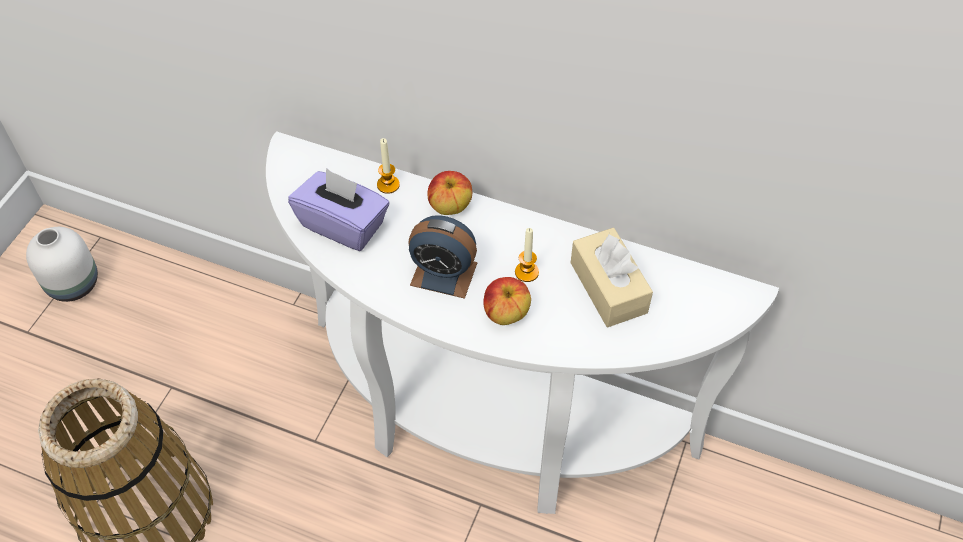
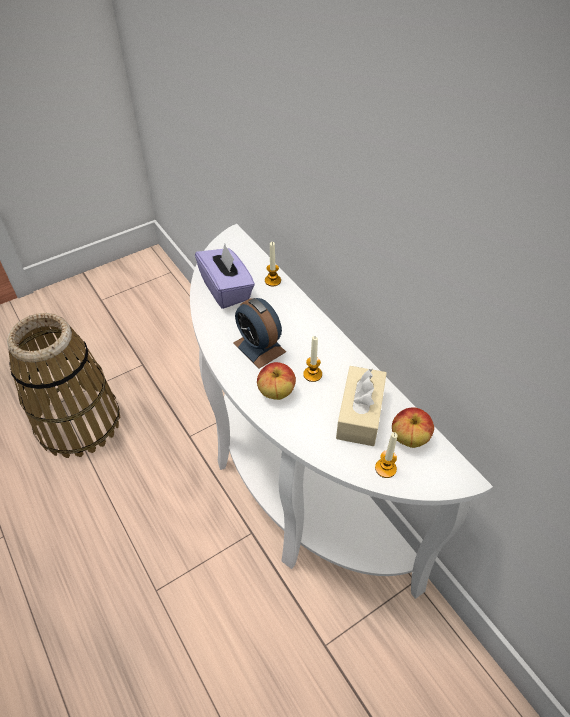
camera: 35 degrees right, 5 degrees down
white vase [26,227,98,302] -> none
apple [428,171,472,215] -> apple moved to [392,407,434,448]
none -> candle [375,432,397,478]

